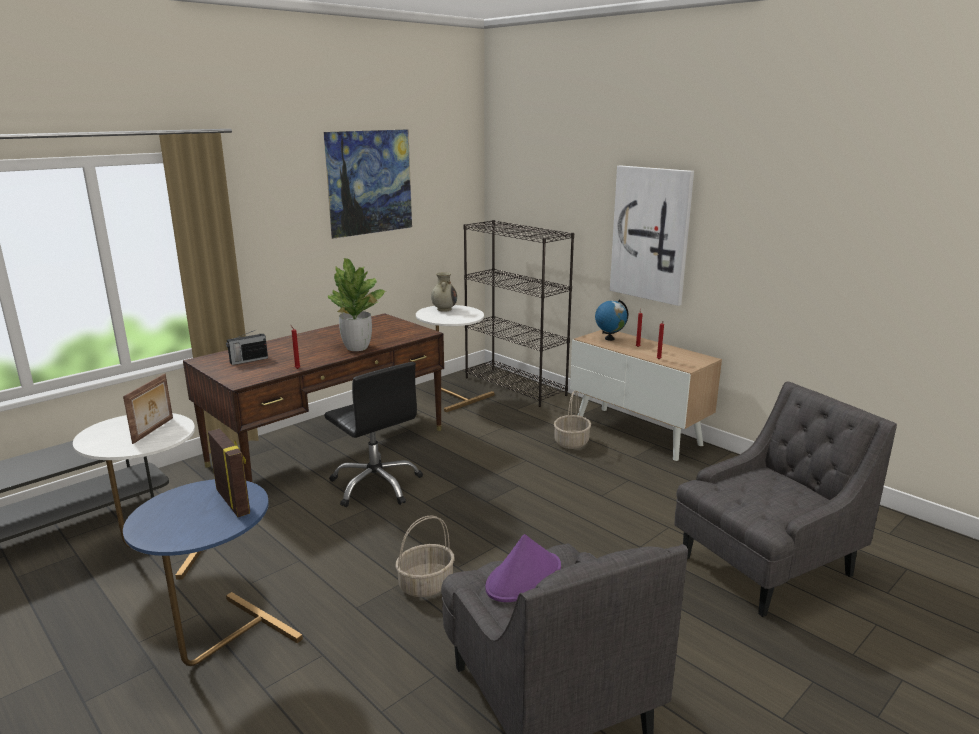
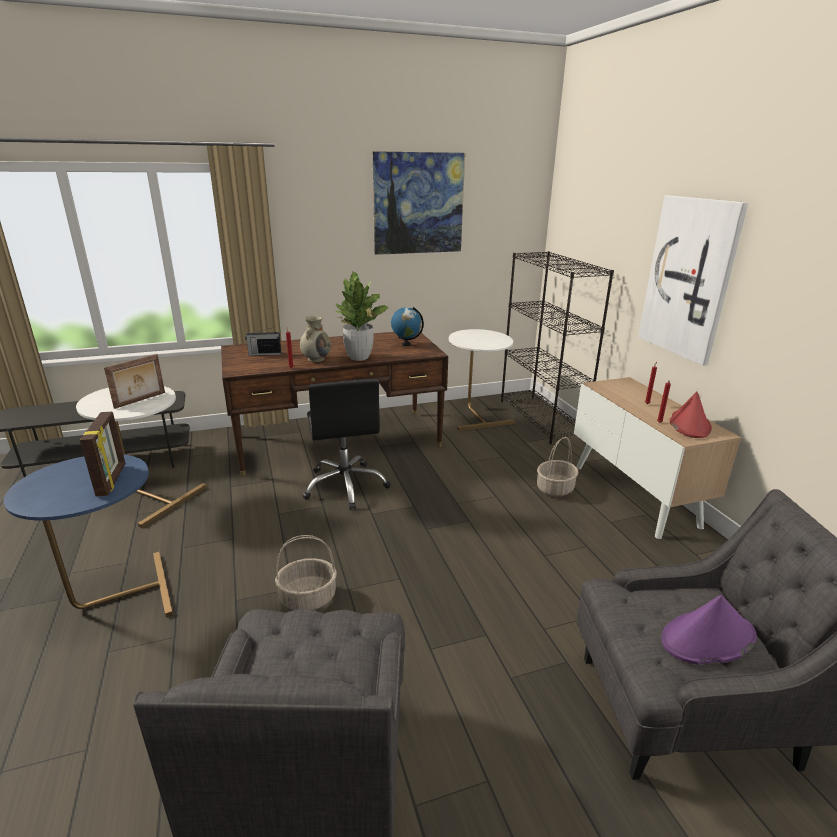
camera: 25 degrees right, 5 degrees up
beige vase [431,272,457,312] -> beige vase moved to [300,316,331,362]
purple hat [485,534,561,602] -> purple hat moved to [661,595,757,665]
globe [595,299,628,341] -> globe moved to [391,307,424,346]
none -> red hat [670,391,712,438]

